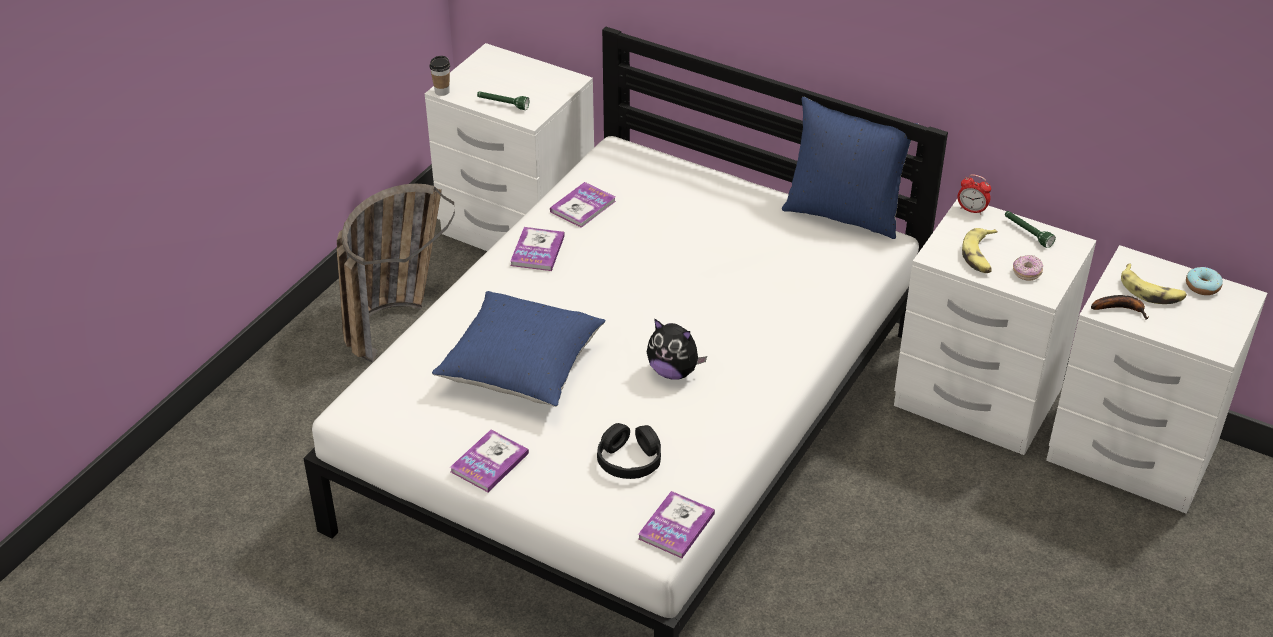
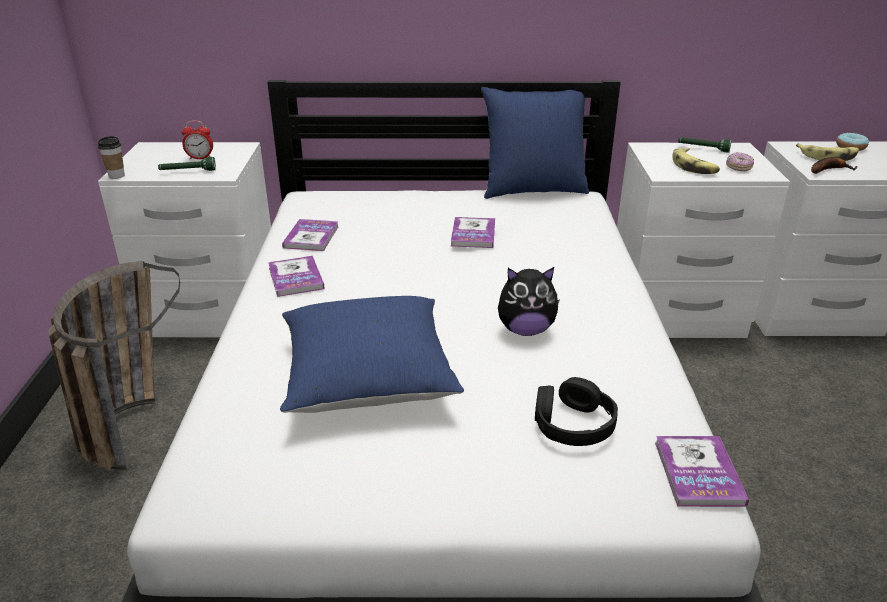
camera: 30 degrees left, 10 degrees down
book [450,430,529,492] -> book moved to [451,217,495,248]
alarm clock [958,174,991,215] -> alarm clock moved to [181,120,213,160]

